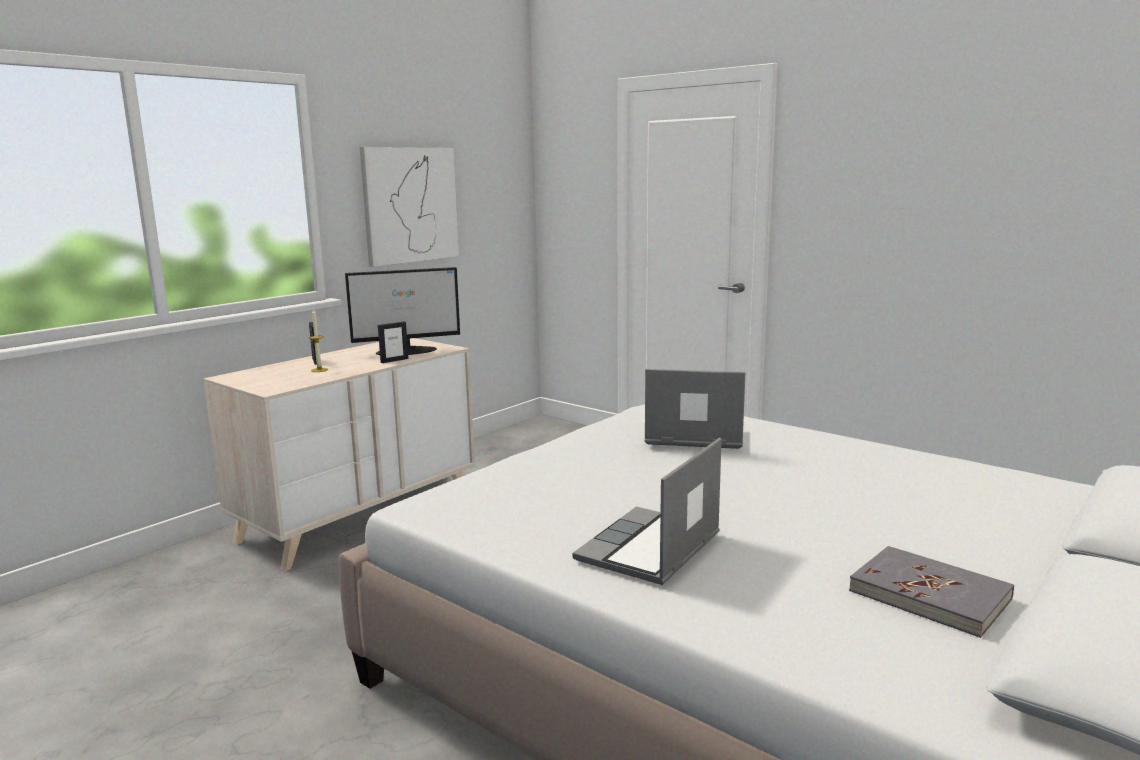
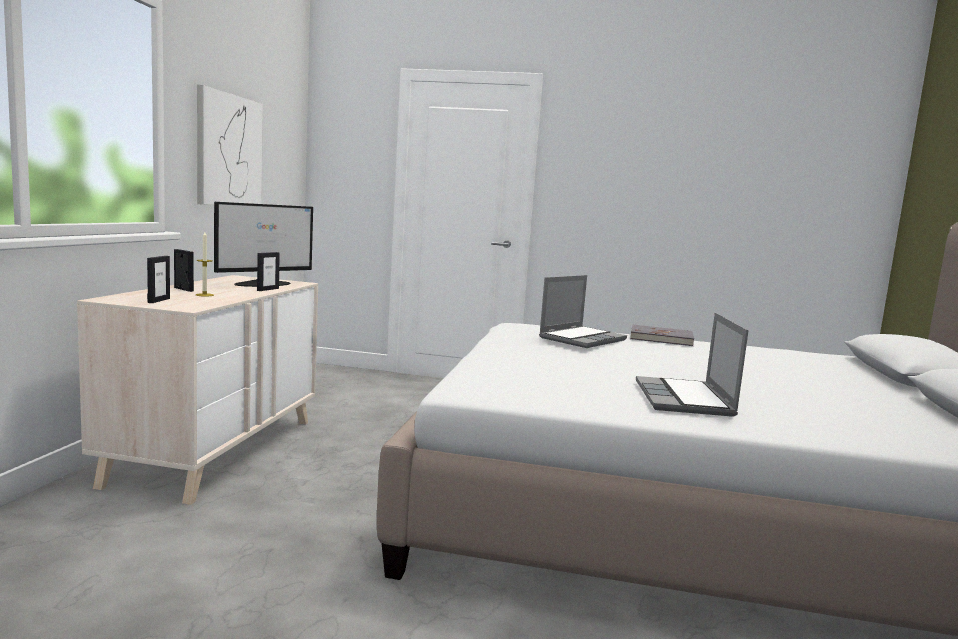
camera: 30 degrees left, 5 degrees down
laptop [645,369,745,449] -> laptop turned 150 degrees clockwise [539,275,627,348]
grey book [849,546,1014,638] -> grey book moved to [630,325,694,346]
none -> picture frame [147,256,170,303]

